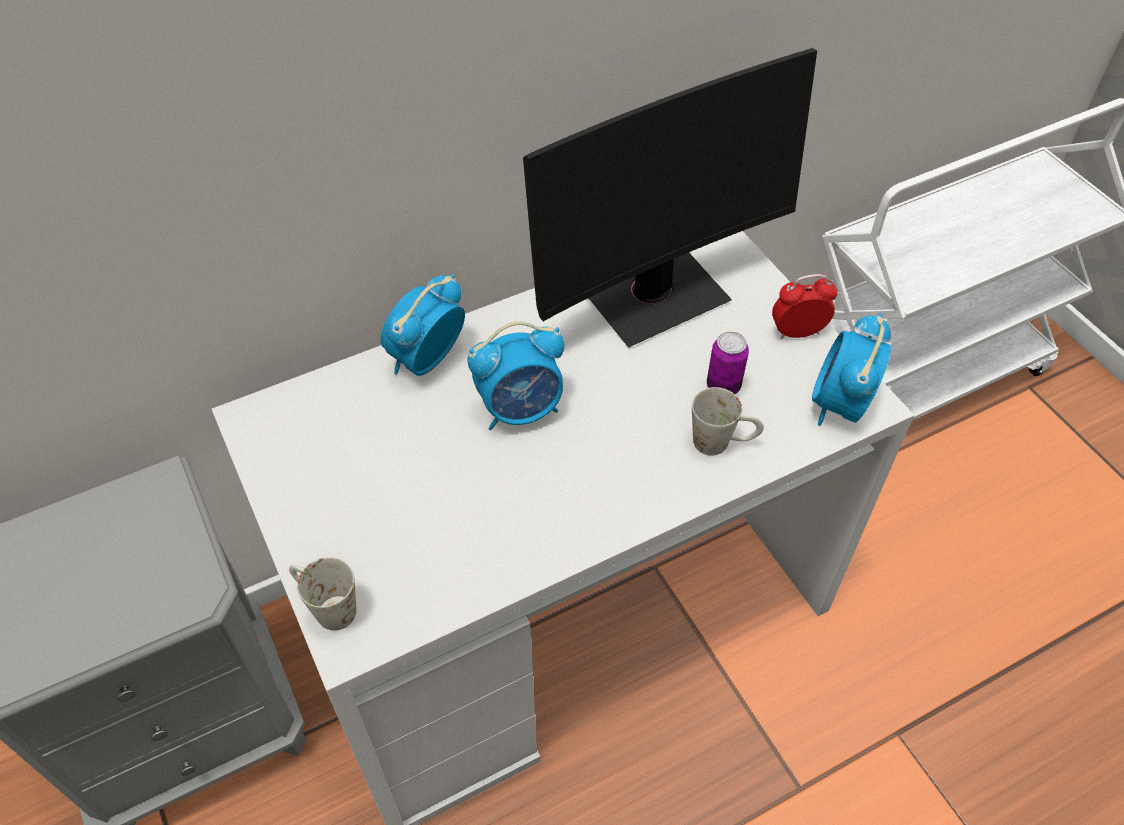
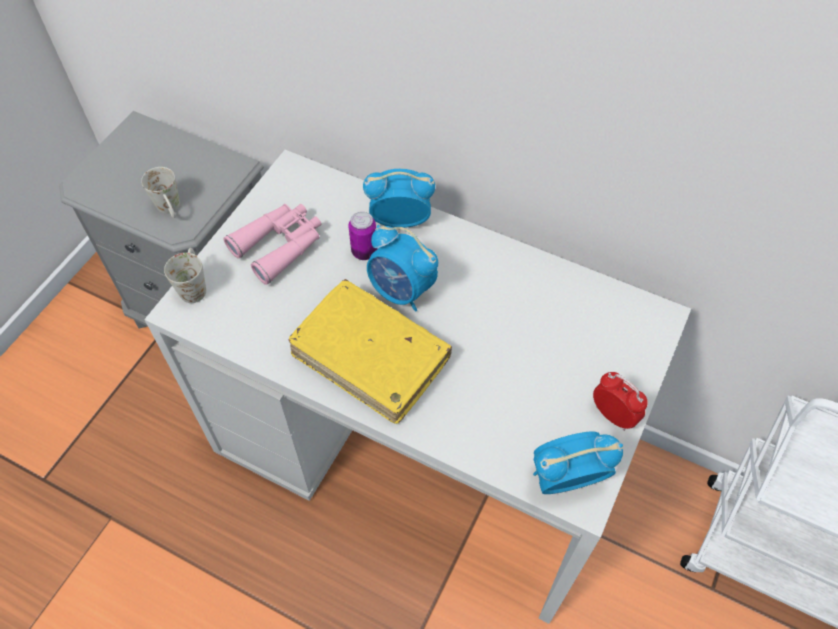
camera: 55 degrees right, 5 degrees up
monitor [523,48,817,348] -> none
white mug [692,387,764,456] -> white mug moved to [141,167,180,218]
can [707,331,749,394] -> can moved to [348,211,378,260]
none -> pink binoculars [223,204,322,285]
none -> yellow book [289,279,452,424]

